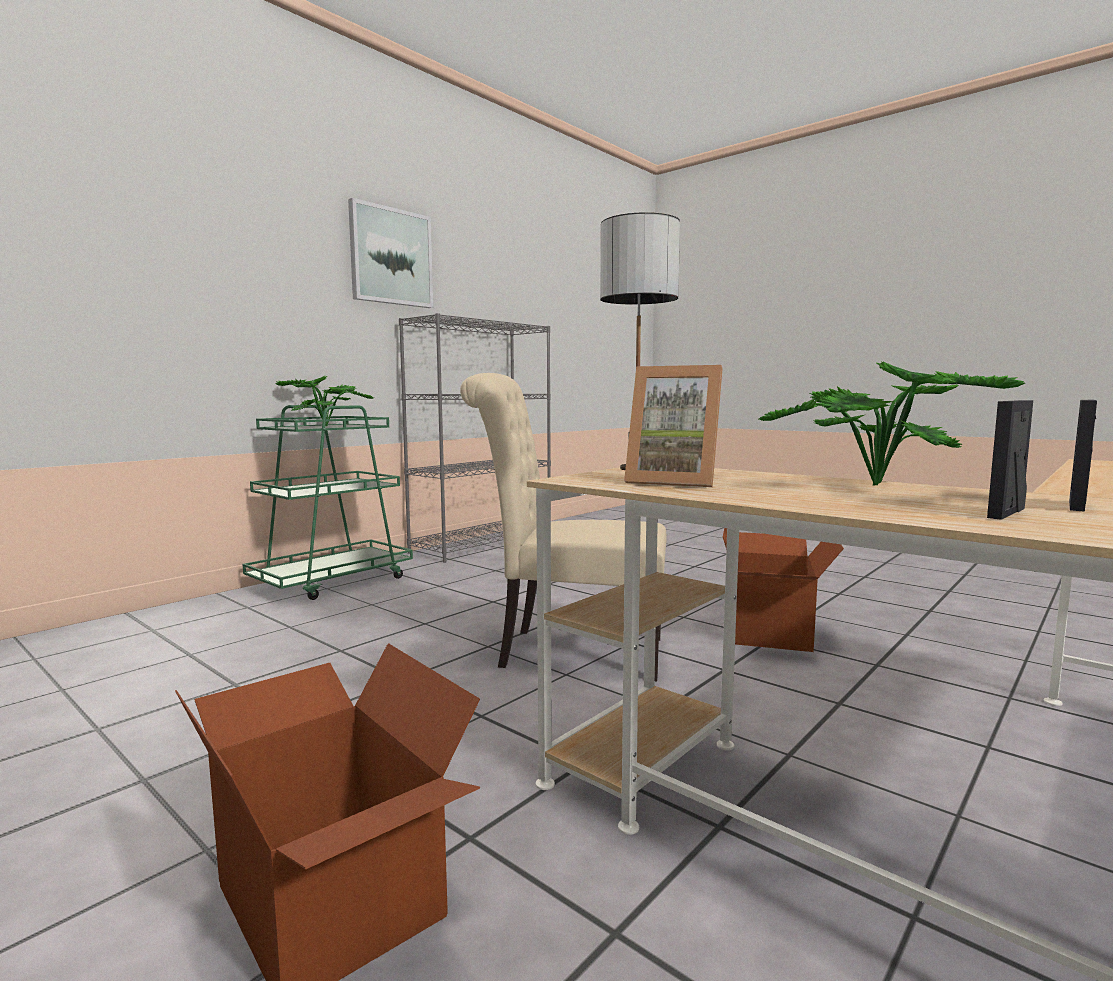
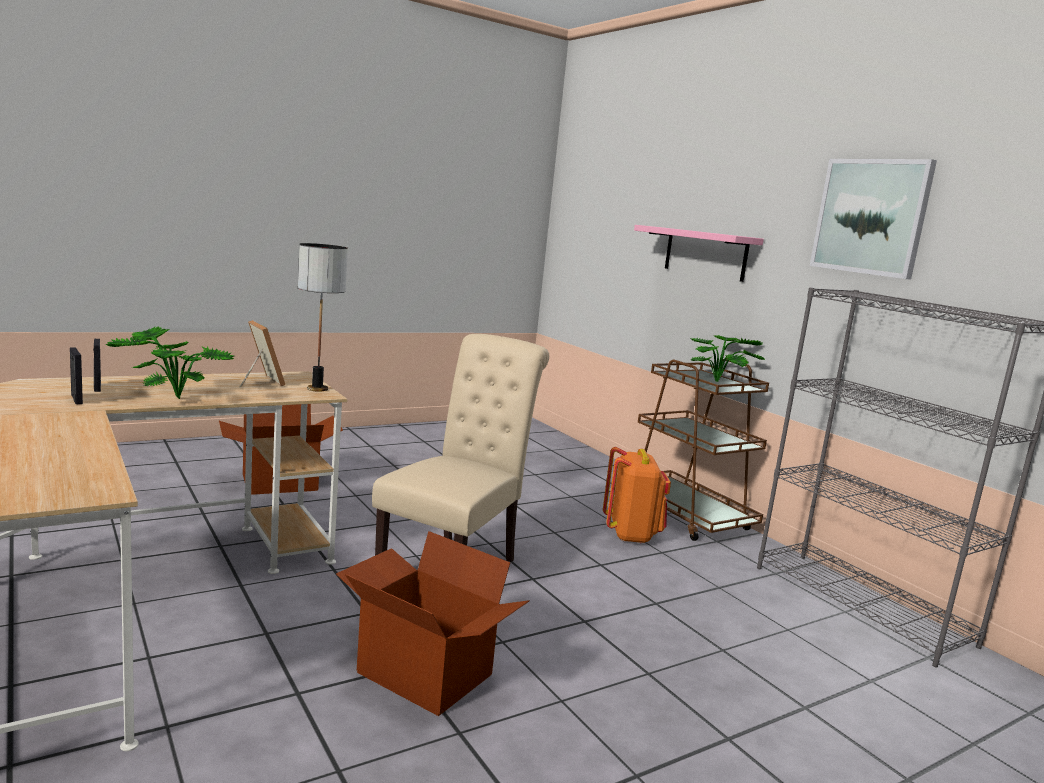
camera: 105 degrees right, 5 degrees up
green cart [243,405,413,600] -> brown cart [638,359,769,541]
picture frame [624,365,723,487] -> picture frame turned 105 degrees clockwise [240,320,285,387]
none -> orange backpack [603,447,671,543]
none -> pink shelf [634,225,764,282]

